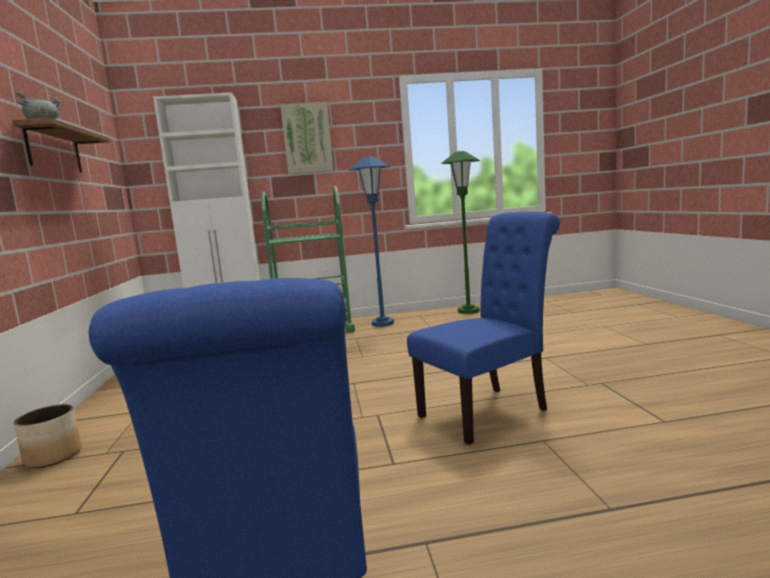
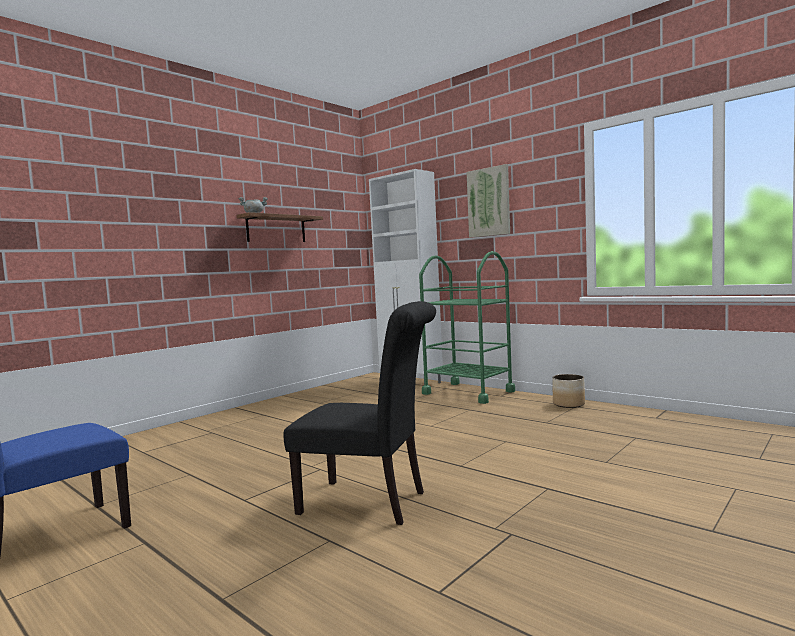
camera: 50 degrees right, 5 degrees down
planter [14,404,82,468] -> planter moved to [552,374,585,408]
blue floor lamp [349,157,394,327] -> none
blue chair [407,212,560,445] -> black chair [284,301,436,525]
green floor lamp [441,151,480,314] -> none

